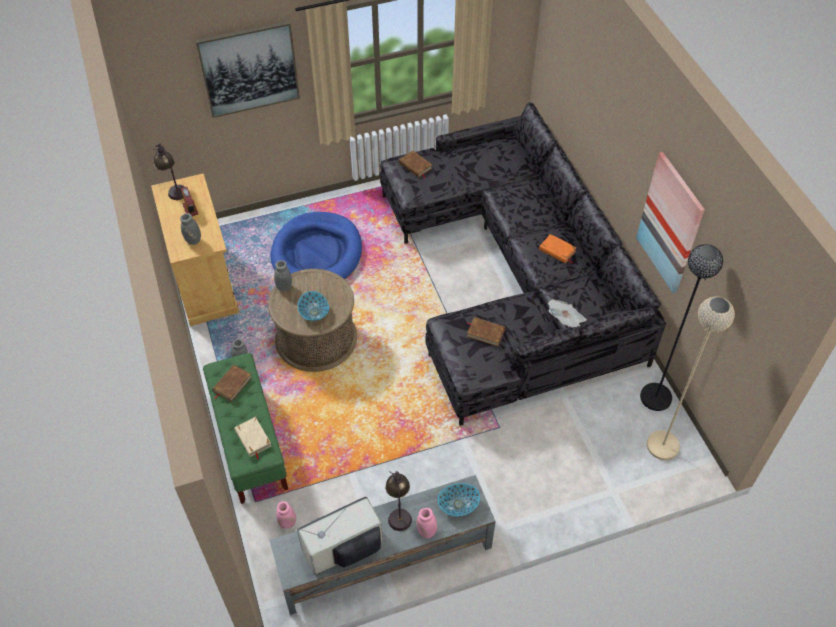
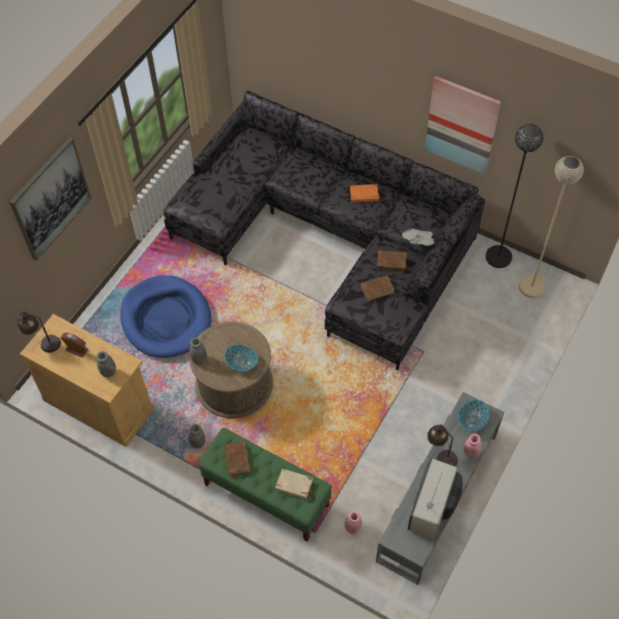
camera: 40 degrees left, 5 degrees up
brown book [399,151,432,178] -> brown book moved to [377,250,411,271]

